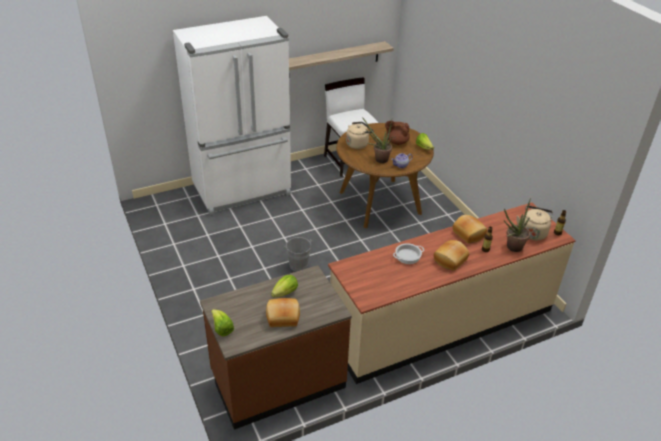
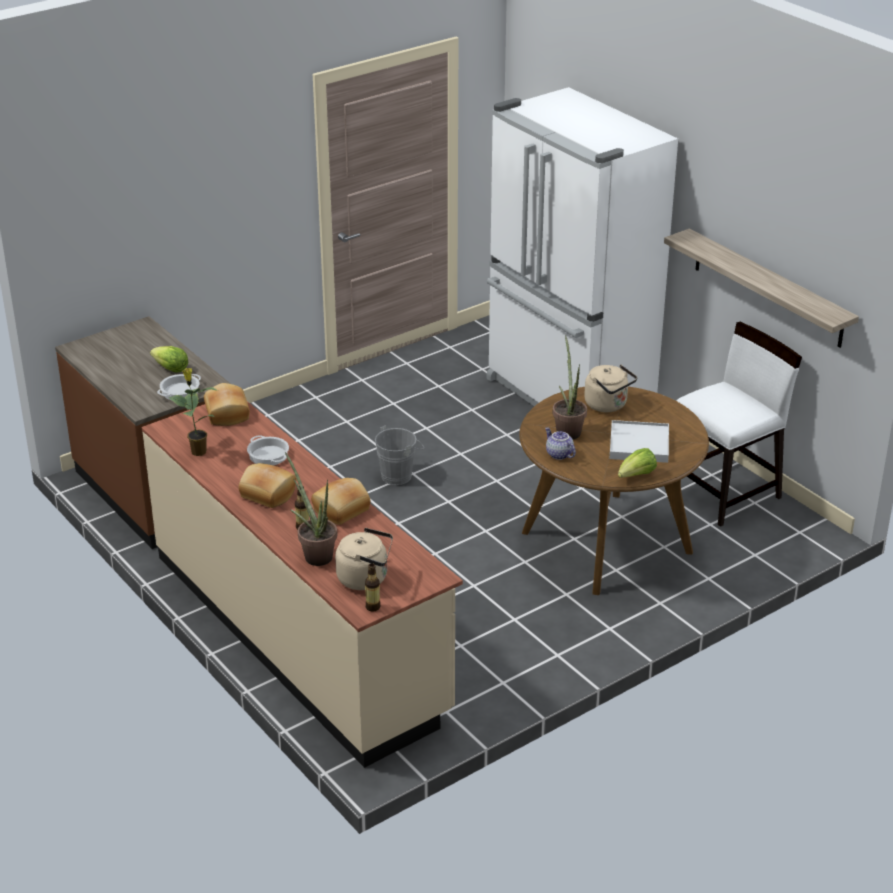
camera: 80 degrees right, 5 degrees down
lettuce [211,309,234,336] -> none
bread [266,298,300,327] -> bread moved to [204,383,250,426]
brown teapot [385,121,410,145] -> white tray [610,420,669,463]
none -> cooking pot [157,374,201,400]
none -> potted plant [169,368,218,456]

